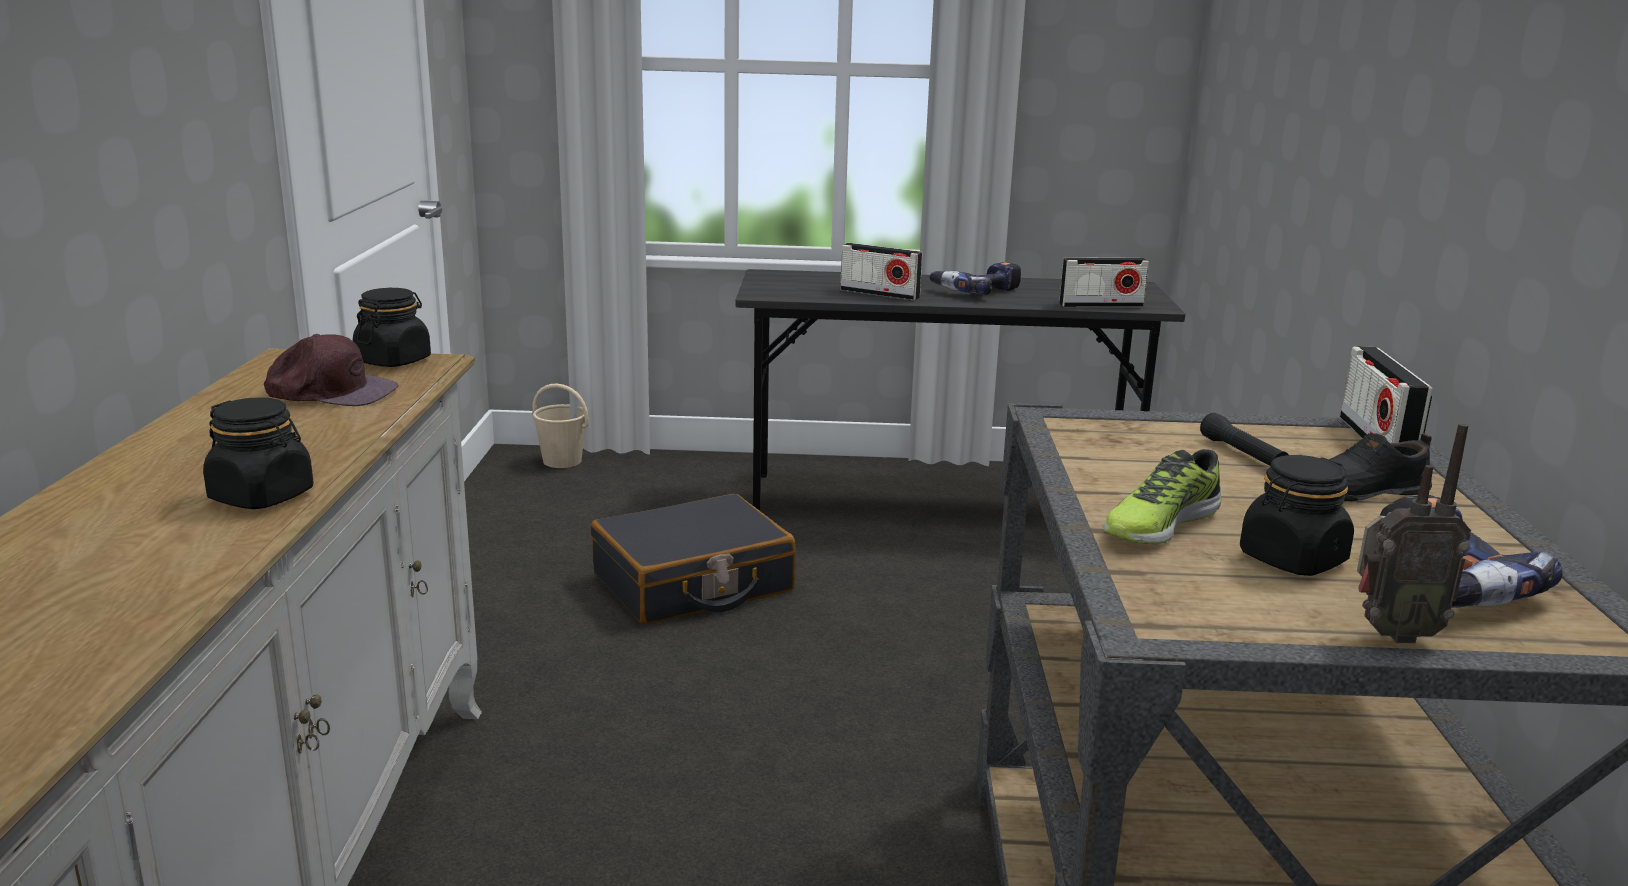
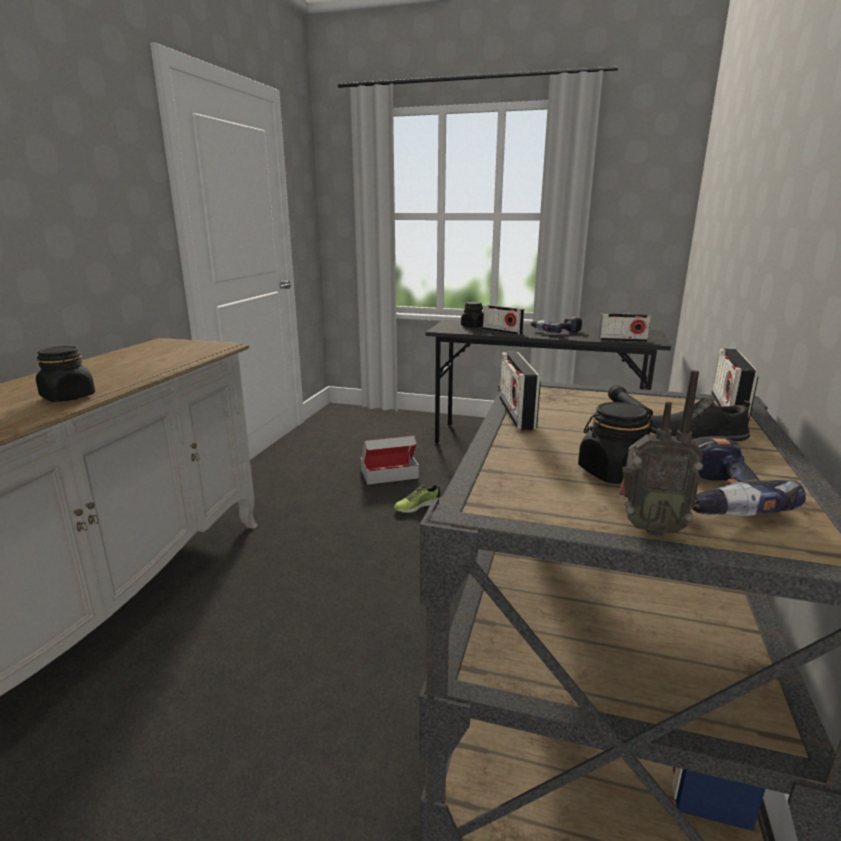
camera: 15 degrees right, 0 degrees up
brown cap [264,334,398,406] -> none
black jar [353,288,431,367] -> black jar moved to [461,302,483,328]
beige bucket [532,384,589,468] -> none
black suitcase [591,494,796,624] -> cardboard box [361,436,419,485]
shoe [1104,449,1221,544] -> shoe moved to [394,484,442,513]
none -> radio [499,352,541,430]

